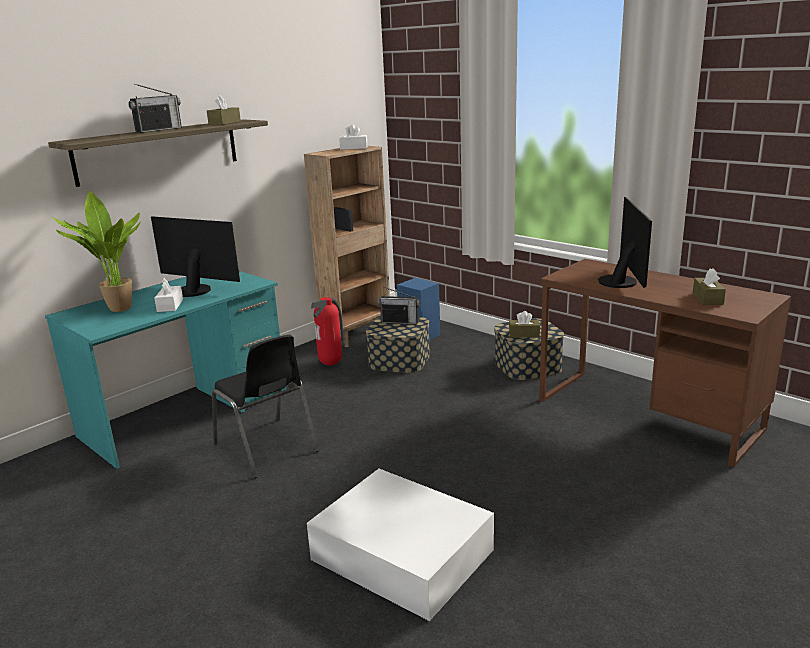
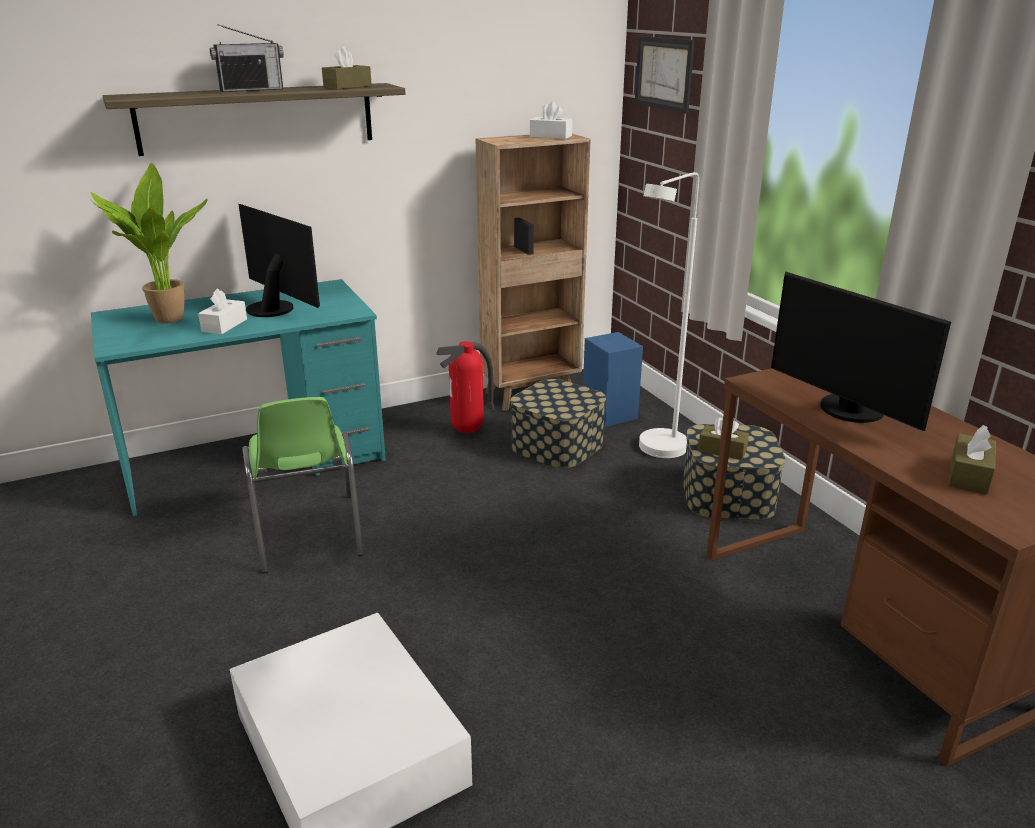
camera: 20 degrees right, 5 degrees up
black chair [212,335,319,478] -> green chair [243,397,363,573]
radio [377,287,420,324] -> none
monitor [598,197,652,288] -> monitor turned 120 degrees clockwise [771,272,951,431]
none -> picture [635,36,695,113]
none -> white floor lamp [639,172,699,458]

